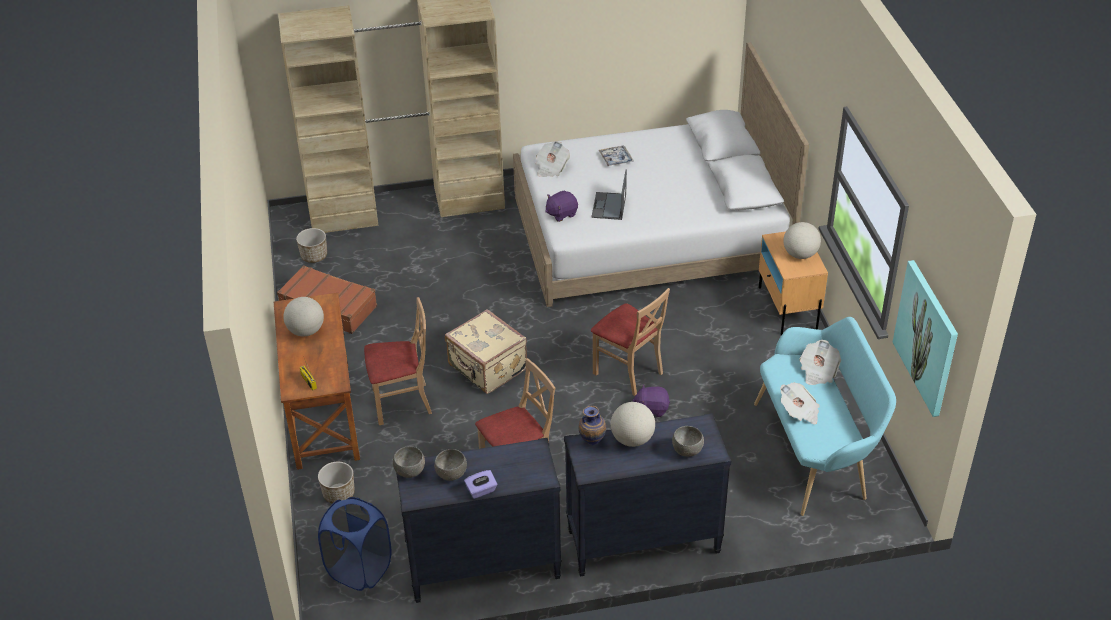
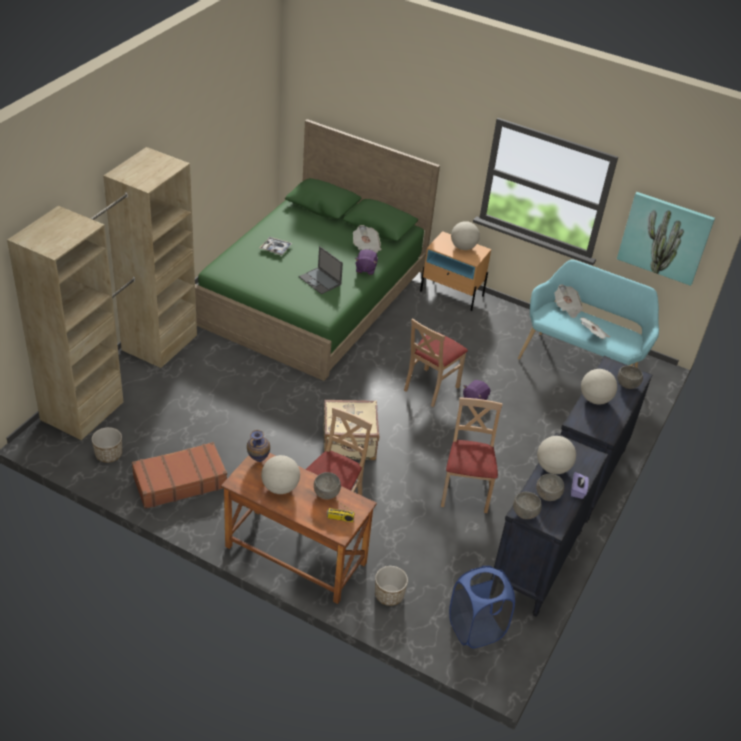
camera: 55 degrees left, 0 degrees up
white bed [513,42,809,307] -> green bed [195,119,440,381]
newspaper [536,141,570,177] -> newspaper moved to [353,225,381,253]
purple plush toy [545,191,578,222] -> purple plush toy moved to [355,249,378,275]
vase [579,406,606,445] -> vase moved to [247,430,270,462]
beige chair [591,288,670,396] -> beige chair turned 135 degrees clockwise [404,318,468,407]
none -> grey bowl [314,472,341,499]
none -> globe [537,436,576,474]

